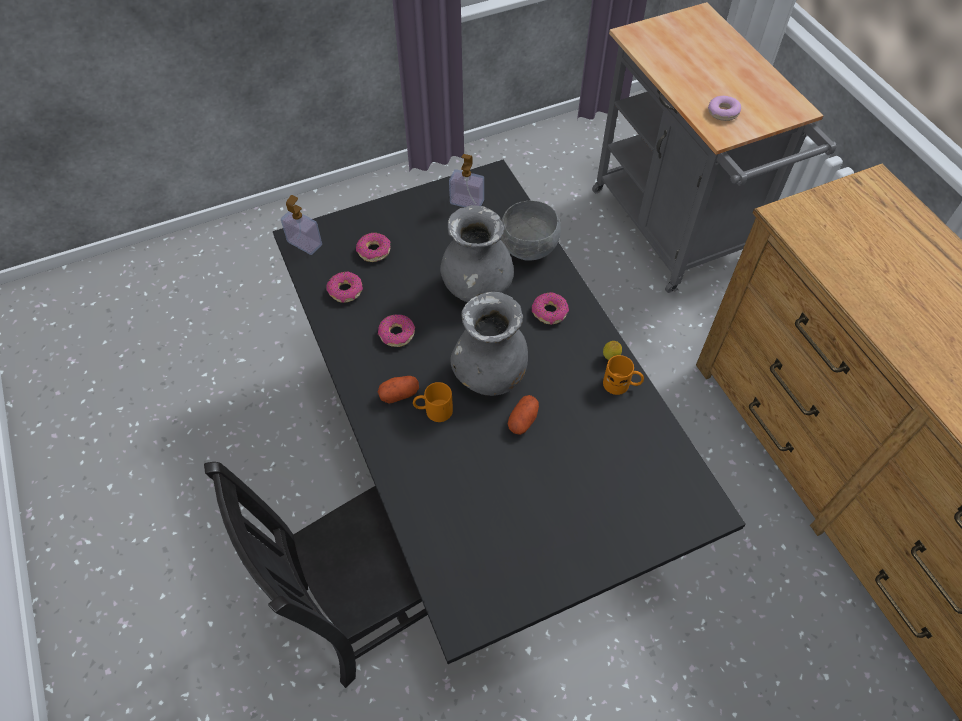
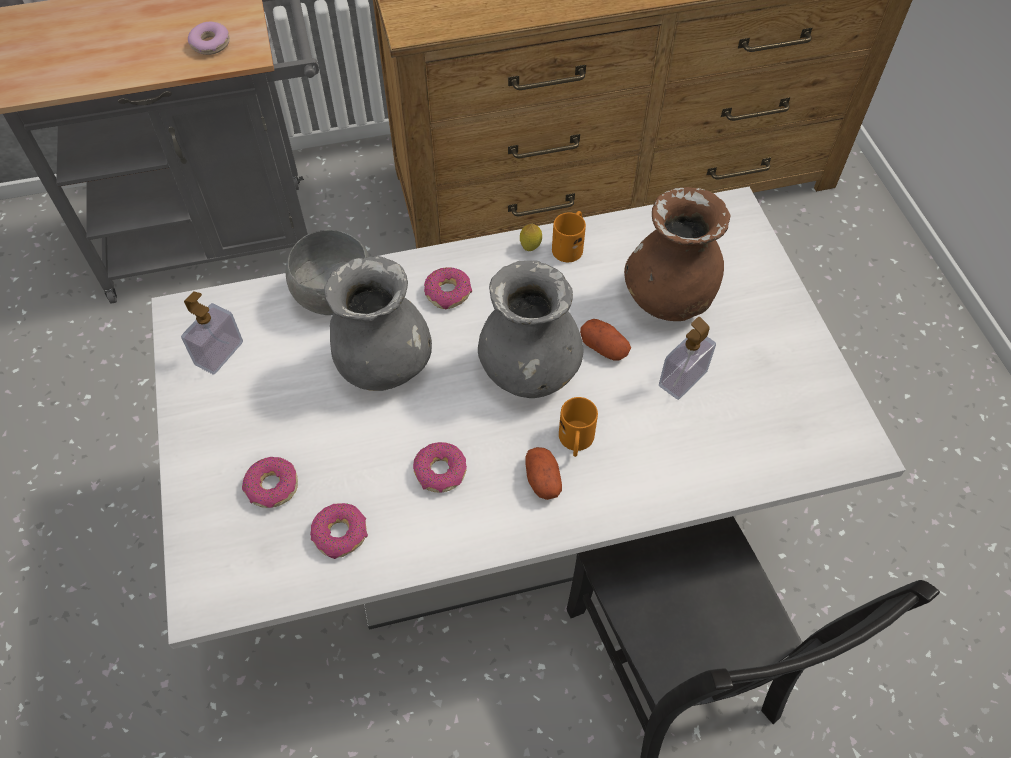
camera: 80 degrees left, 0 degrees up
black dining table [273,160,746,664] -> white dining table [151,187,906,649]
soap dispenser [281,195,322,255] -> soap dispenser moved to [659,317,716,400]
none -> brown vase [624,187,730,321]

